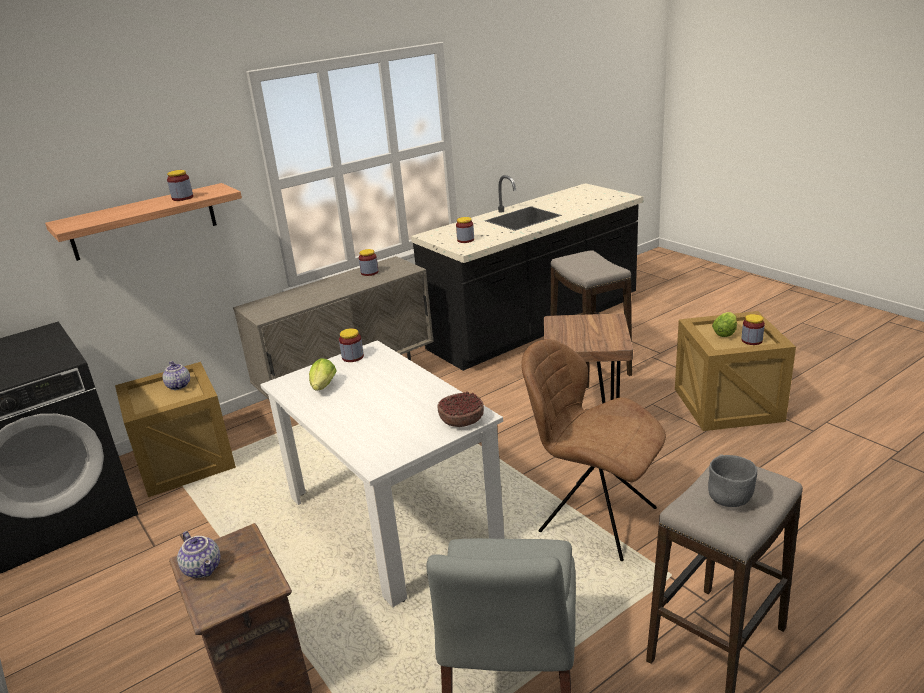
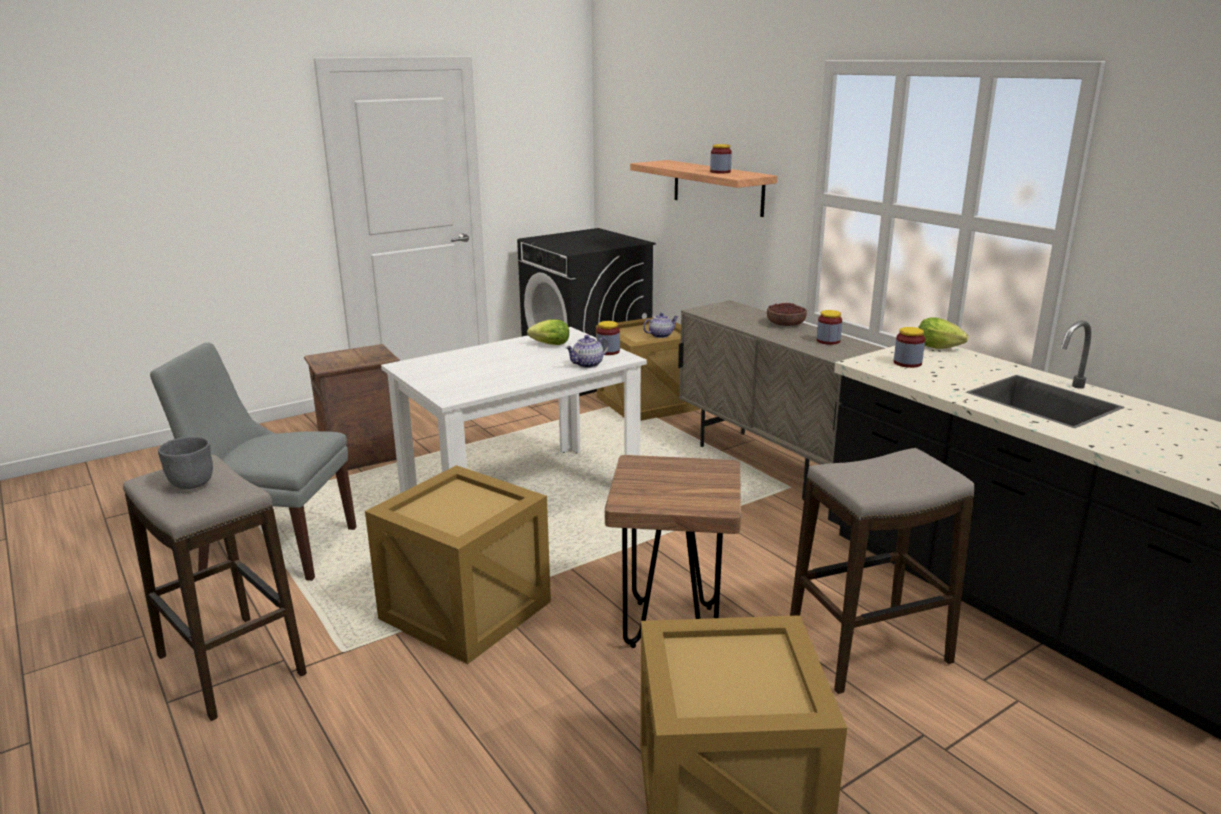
camera: 90 degrees right, 5 degrees down
teapot [177,531,220,578] -> teapot moved to [566,335,609,368]
bowl [438,391,484,427] -> bowl moved to [767,303,807,326]
brown chair [521,339,666,561] -> crate [365,465,551,664]
lettuce [712,312,737,337] -> lettuce moved to [918,317,968,349]
jar [741,314,765,345] -> none

